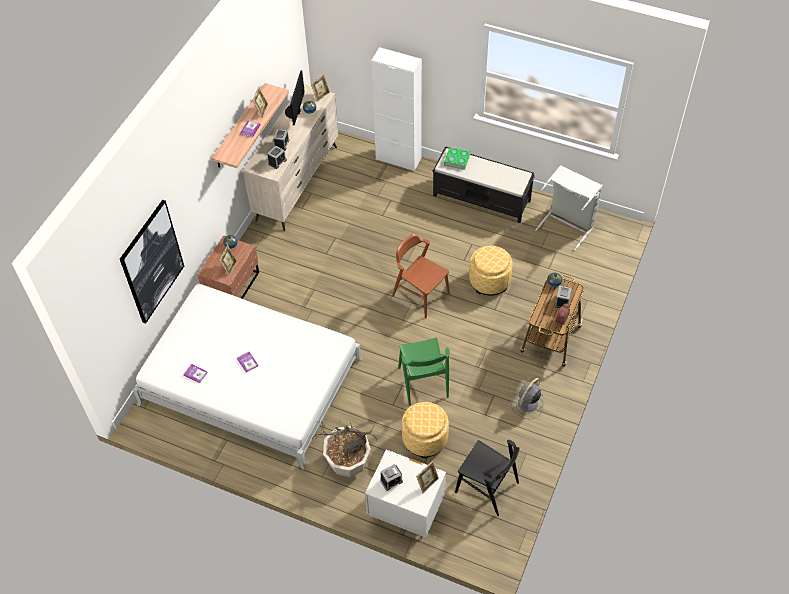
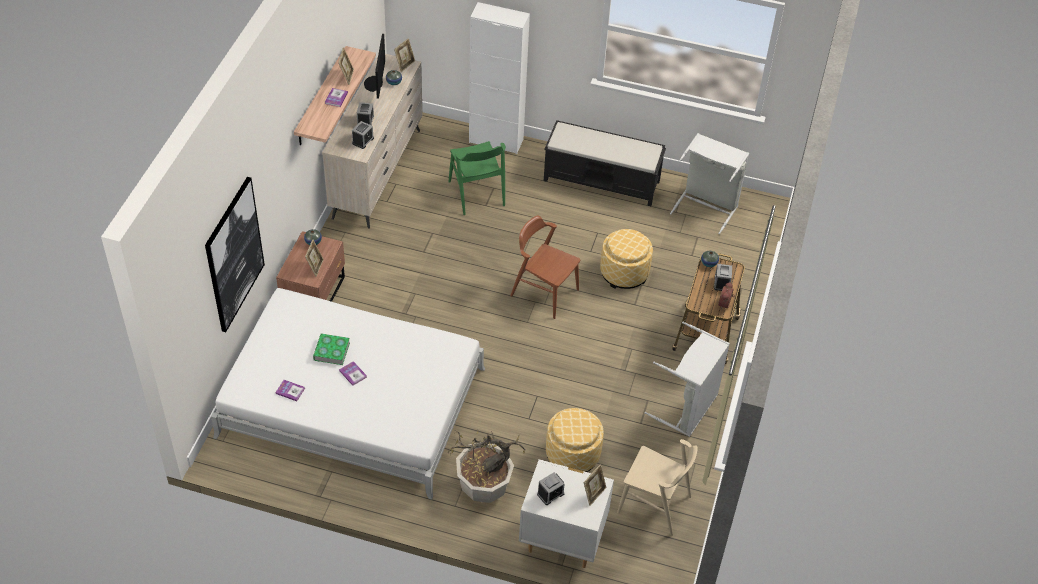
camera: 10 degrees left, 5 degrees down
green chair [398,338,450,406] -> green chair moved to [449,141,506,215]
book [444,147,470,170] -> book moved to [313,333,350,365]
black chair [455,440,519,516] -> beige chair [617,439,698,536]
grey fan [511,378,543,419] -> grey laundry basket [645,322,730,437]

